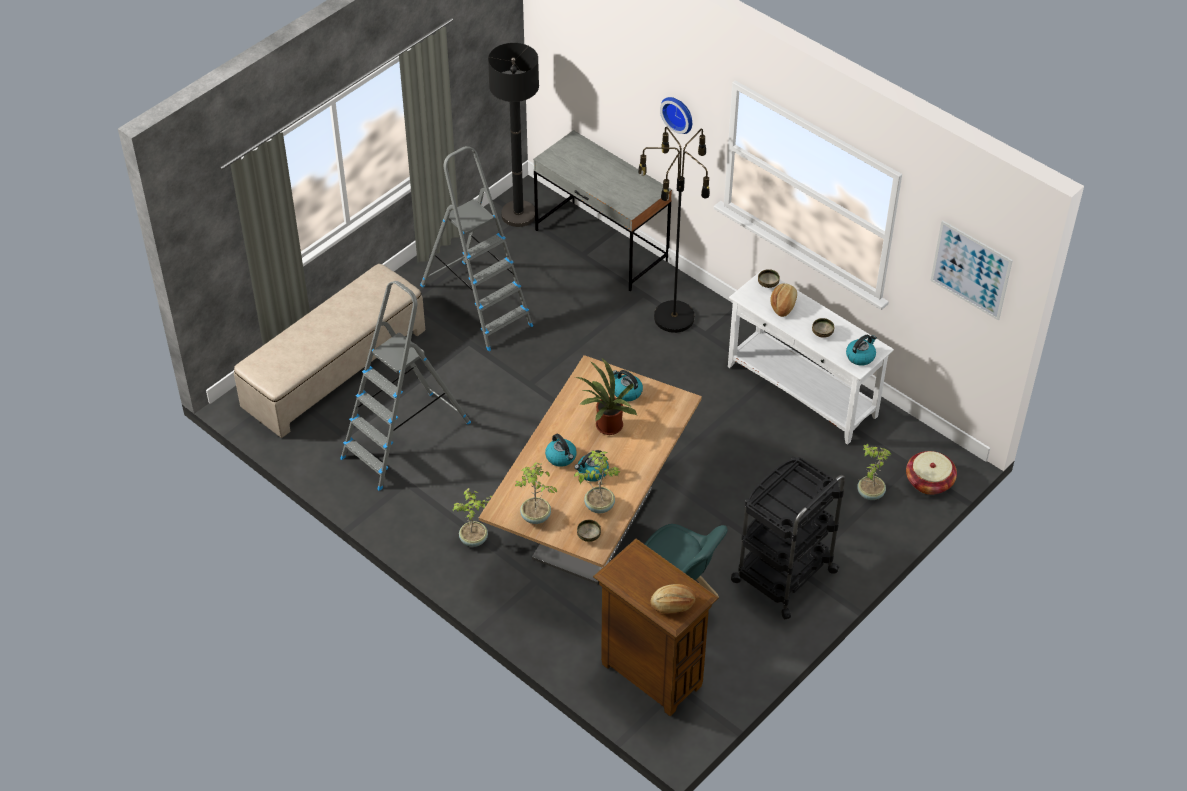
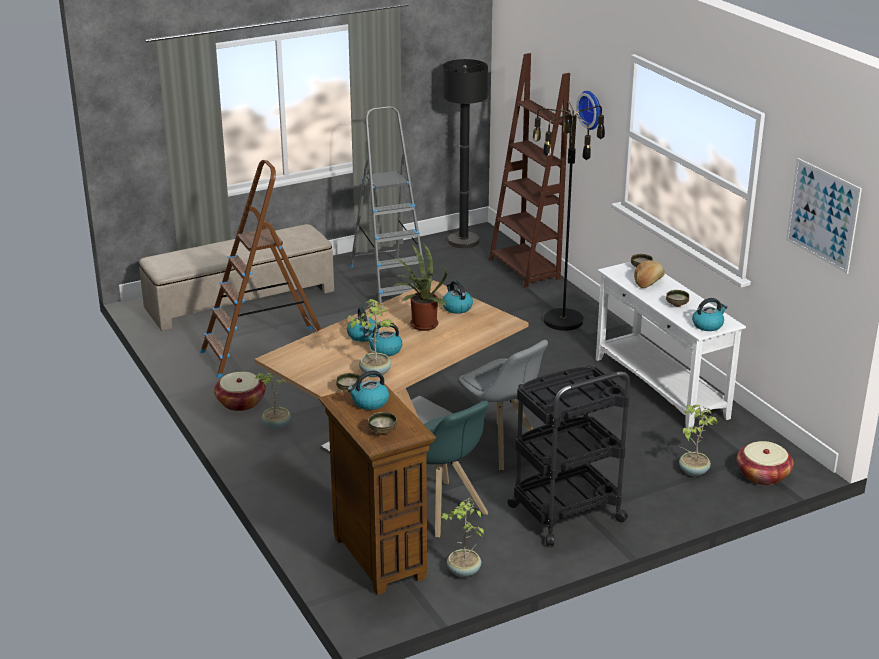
camera: 20 degrees right, 20 degrees down
grey step ladder [340,281,471,491] -> brown step ladder [200,160,321,378]
potted plant [515,462,558,524] -> potted plant moved to [440,498,484,578]
grey desk [533,130,672,291] -> brown bookcase [489,53,570,288]
bread [650,584,696,613] -> bowl [368,412,397,434]
none -> basket [214,372,266,411]
none -> kettle [347,371,389,410]
none -> grey chair [458,340,548,471]

